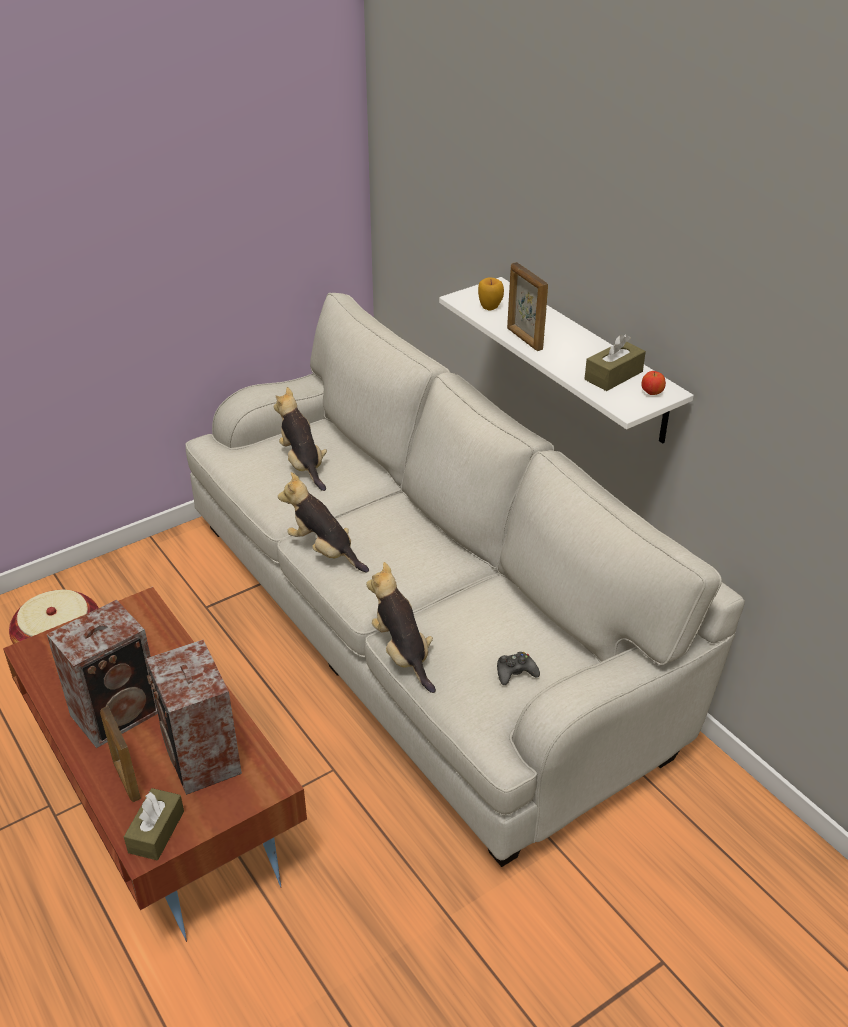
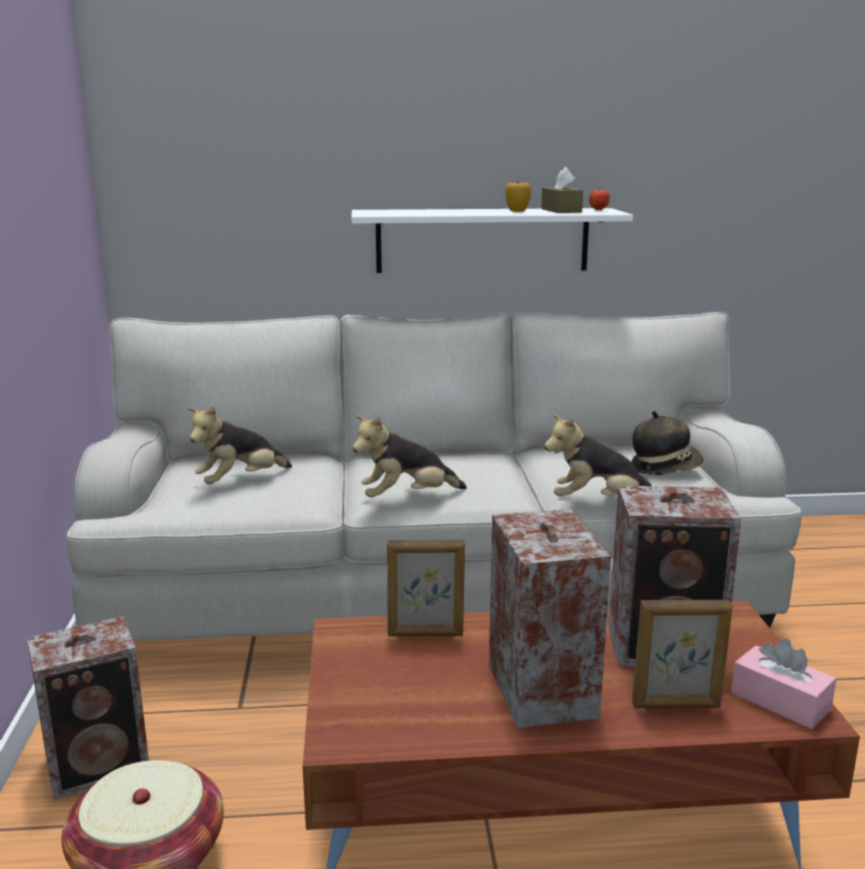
camera: 60 degrees left, 20 degrees down
brown tissue box [124,788,184,860] -> pink tissue box [731,639,836,729]
plush toy [274,387,327,491] -> plush toy turned 45 degrees counterclockwise [187,406,292,484]
apple [478,277,504,310] -> apple moved to [505,181,531,212]
black game controller [497,652,540,685] -> hat [631,411,703,475]
picture frame [507,262,548,351] -> picture frame moved to [387,540,465,636]
none -> speaker [27,616,149,800]

